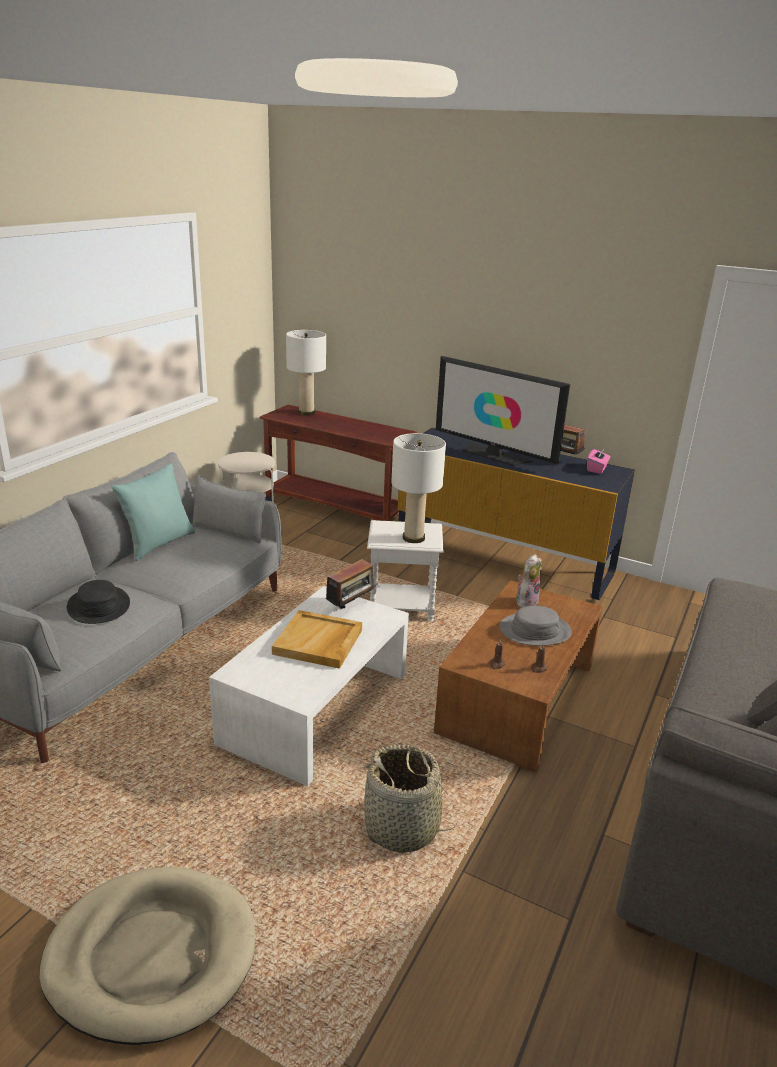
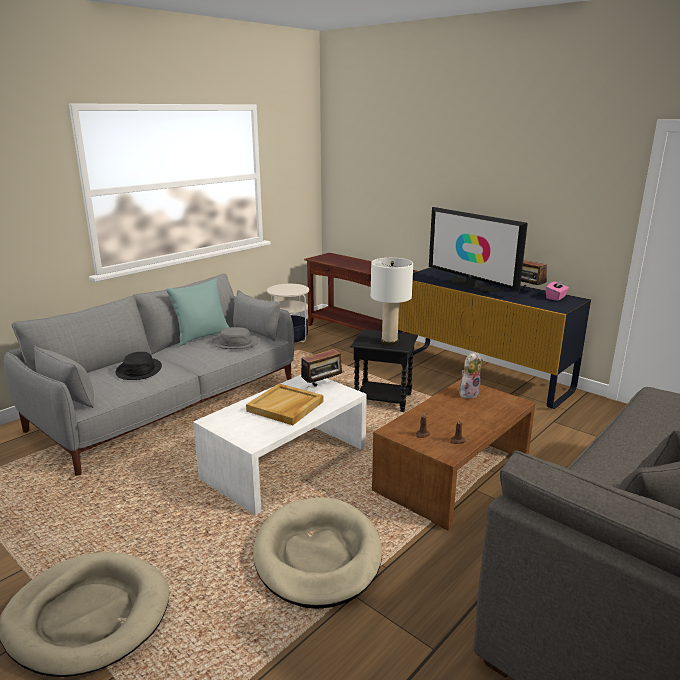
camera: 15 degrees right, 5 degrees down
white table lamp [286,330,326,416] -> none
basket [358,745,457,853] -> beige dog bed [253,497,382,609]
white side table [367,520,444,621] -> black side table [350,329,418,412]
grey hat [500,606,572,646] -> grey hat moved to [211,327,259,349]

